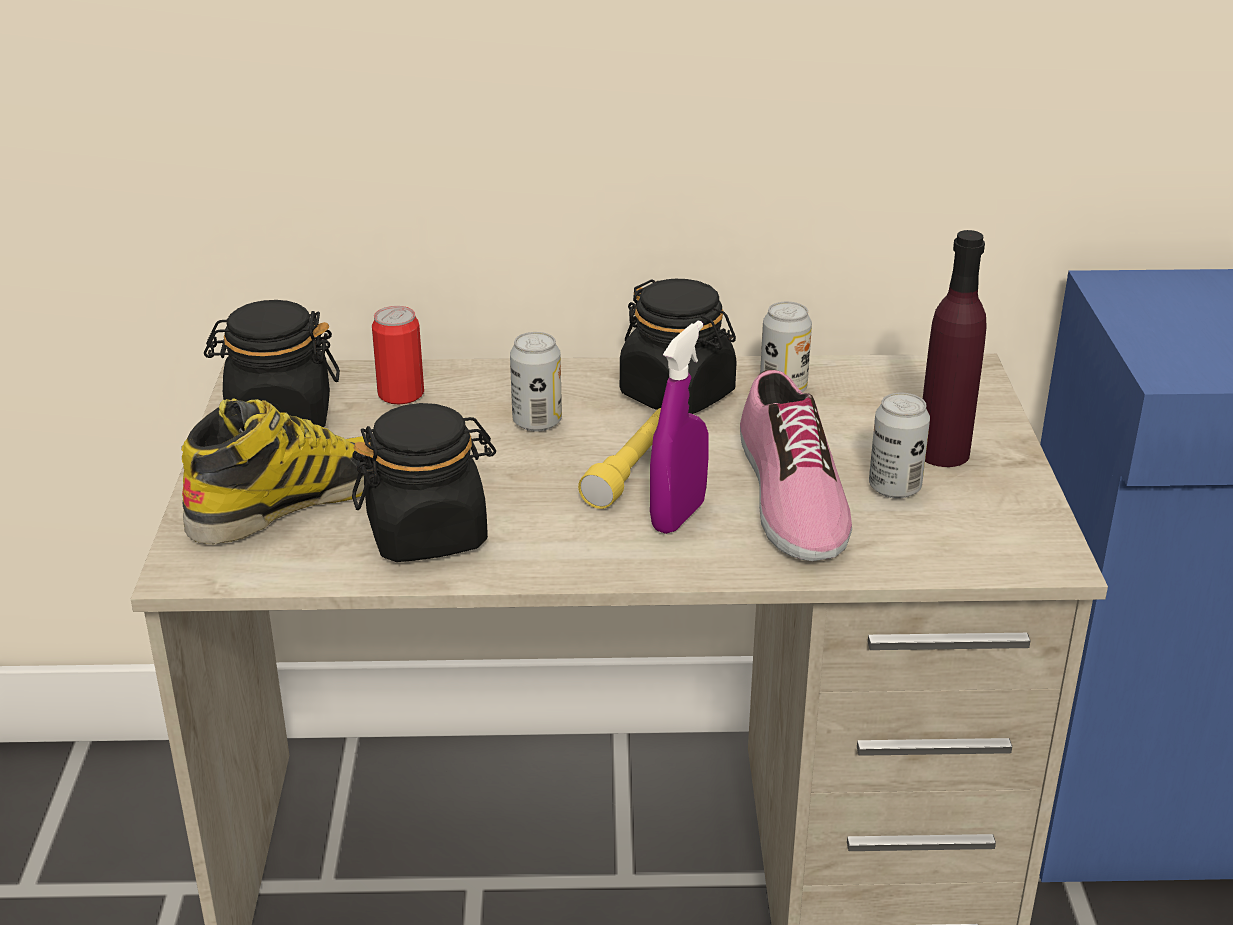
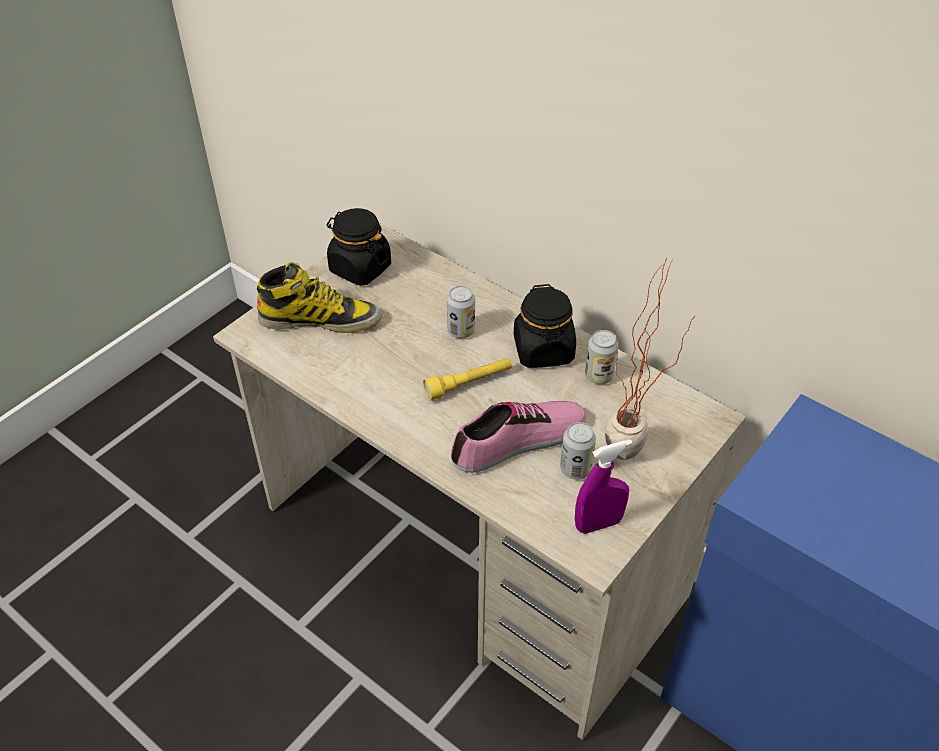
camera: 40 degrees right, 15 degrees up
black jar [352,403,496,562] -> none
can [372,306,424,404] -> none
purple spray bottle [650,321,709,534] -> purple spray bottle moved to [575,439,632,534]
shoe [740,369,852,561] -> shoe turned 150 degrees counterclockwise [451,401,586,473]
purple bottle [923,230,987,467] -> potted plant [605,259,695,460]

